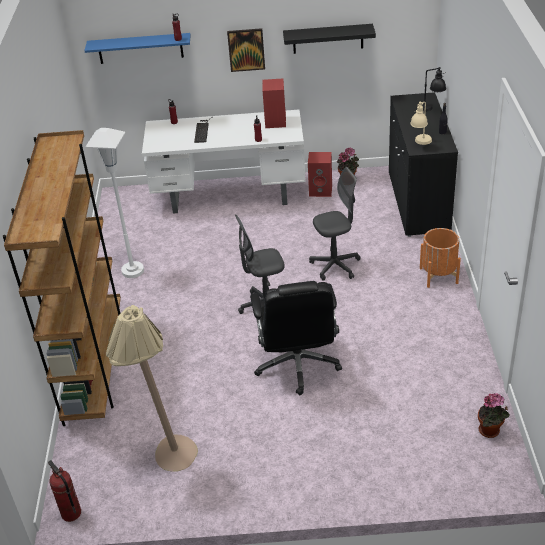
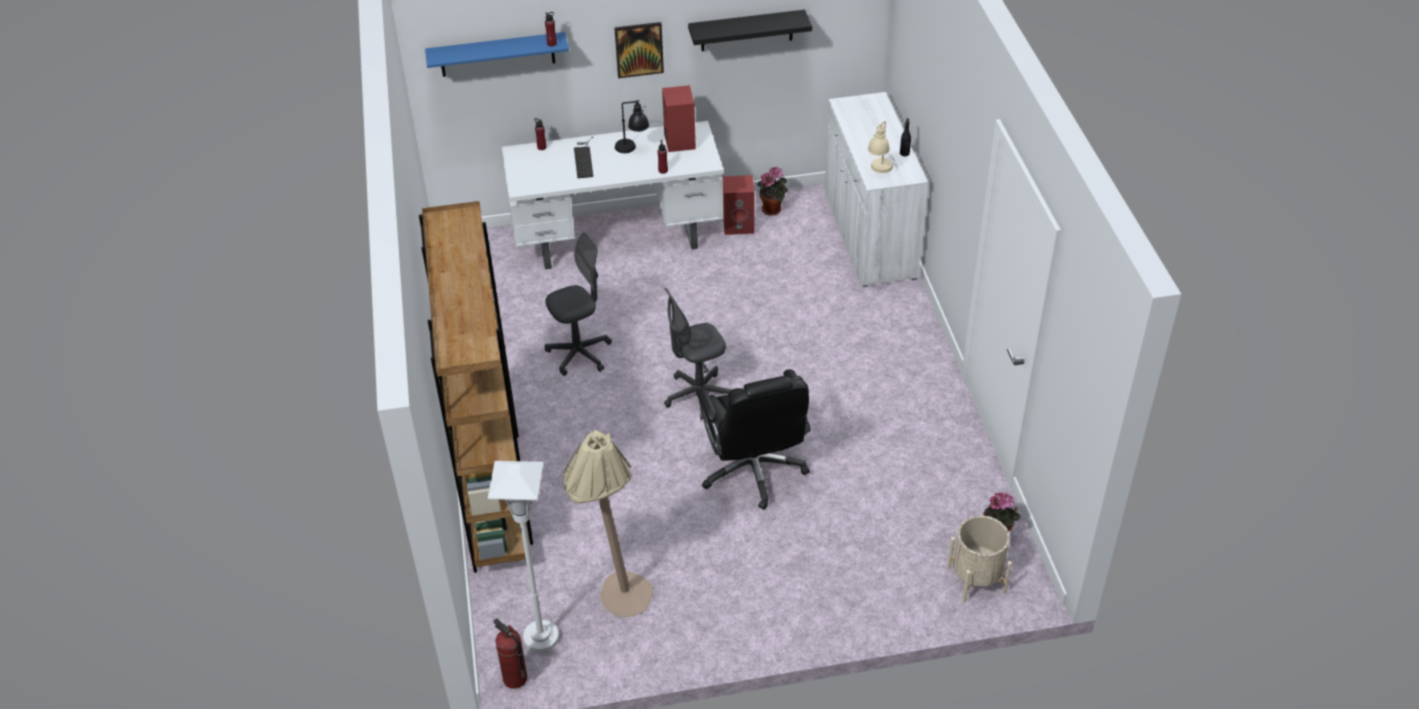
camera: 10 degrees left, 5 degrees up
white floor lamp [85,128,144,278] -> white floor lamp moved to [488,461,559,653]
grey office chair [309,167,361,280] -> grey office chair moved to [544,232,612,376]
black cabinet [389,92,458,237] -> white cabinet [825,92,928,287]
black table lamp [416,67,446,112] -> black table lamp moved to [615,99,649,153]
orange planter [420,228,461,288] -> none
none -> beige planter [947,515,1012,602]

